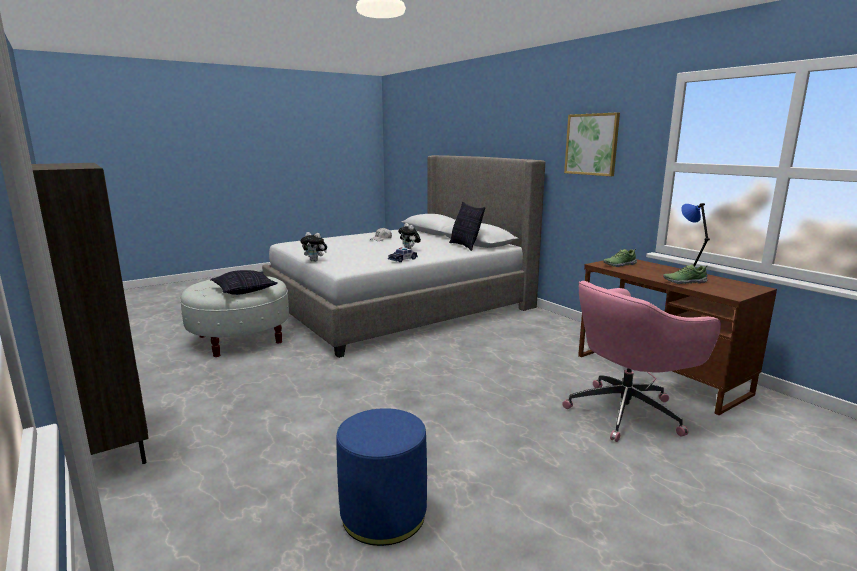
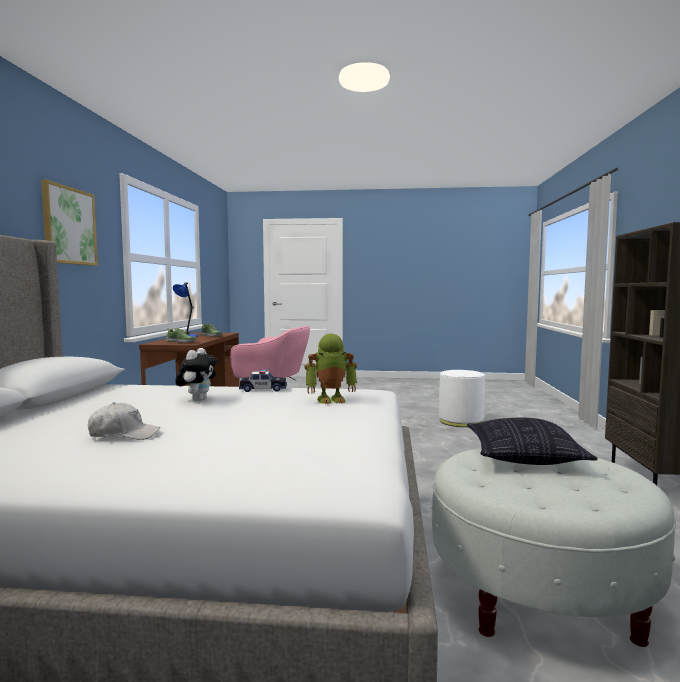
camera: 140 degrees left, 10 degrees down
plush toy [300,232,327,262] -> none
blue ottoman [336,408,427,546] -> white ottoman [439,370,485,427]
pillow [449,202,485,251] -> none
none -> toy robot [305,333,357,404]

